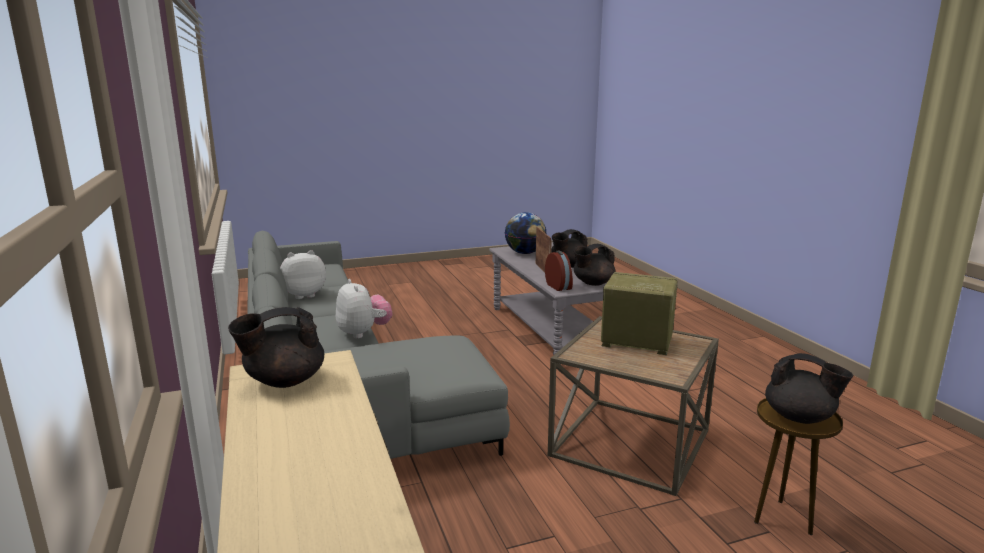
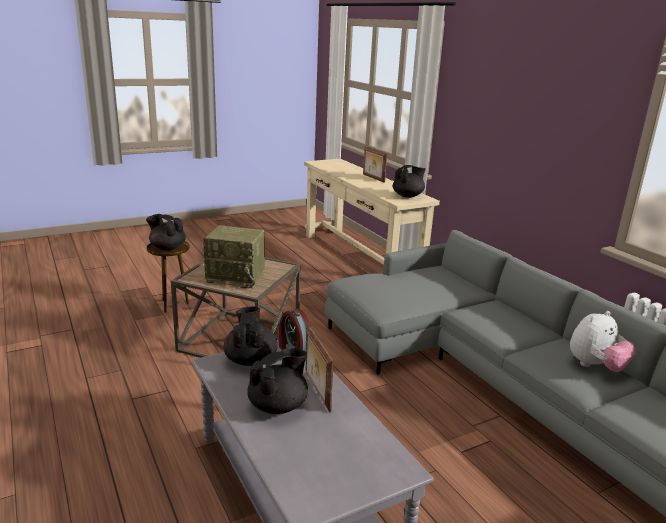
camera: 170 degrees right, 5 degrees up
plush toy [336,279,393,339] -> none
globe [505,212,546,254] -> none
black teapot [574,244,616,286] -> black teapot turned 60 degrees counterclockwise [224,306,278,366]
none -> picture frame [363,146,387,183]

